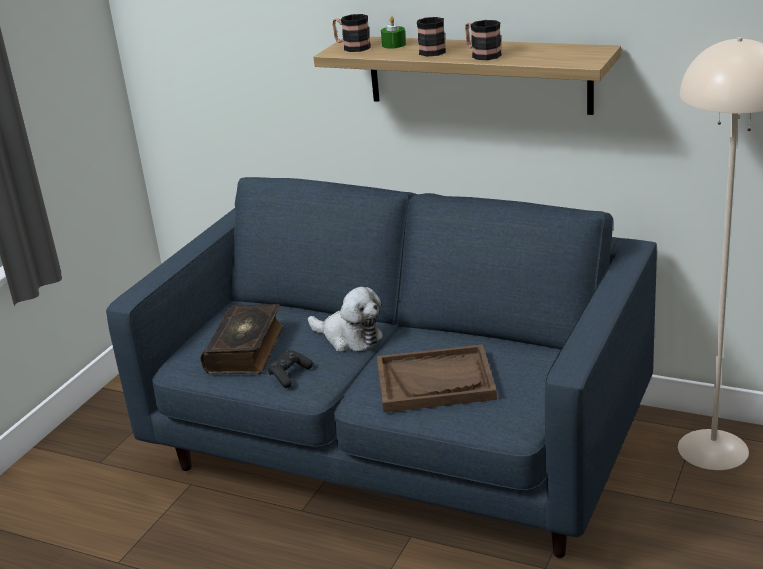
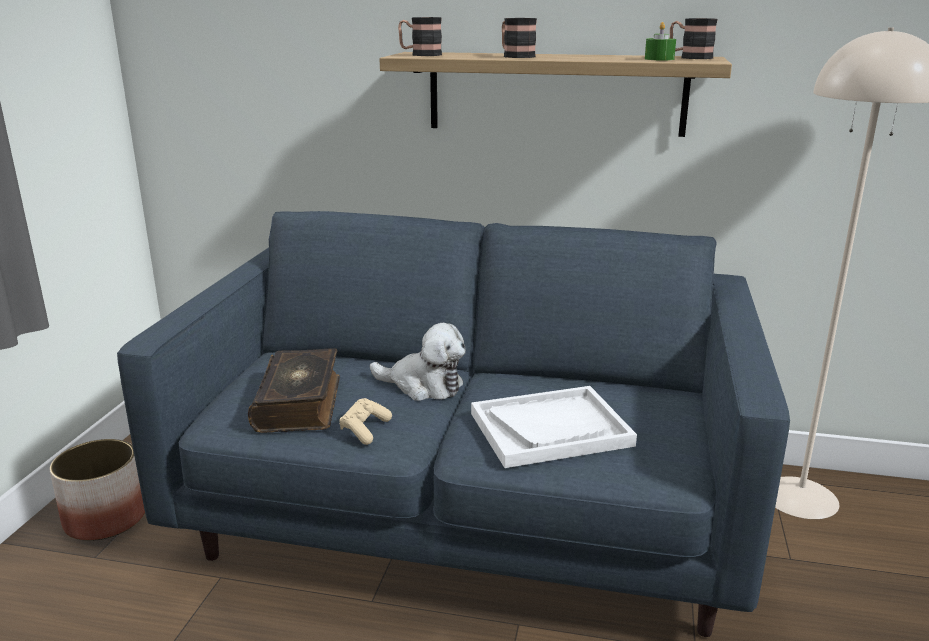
camera: 15 degrees left, 5 degrees down
black game controller [267,350,313,388] -> beige game controller [339,398,392,445]
brown tray [377,344,497,412] -> white tray [471,386,637,468]
green candle [381,16,406,49] -> green candle moved to [645,22,676,60]
mug [465,20,502,60] -> mug moved to [670,18,718,59]
none -> planter [50,439,145,541]

